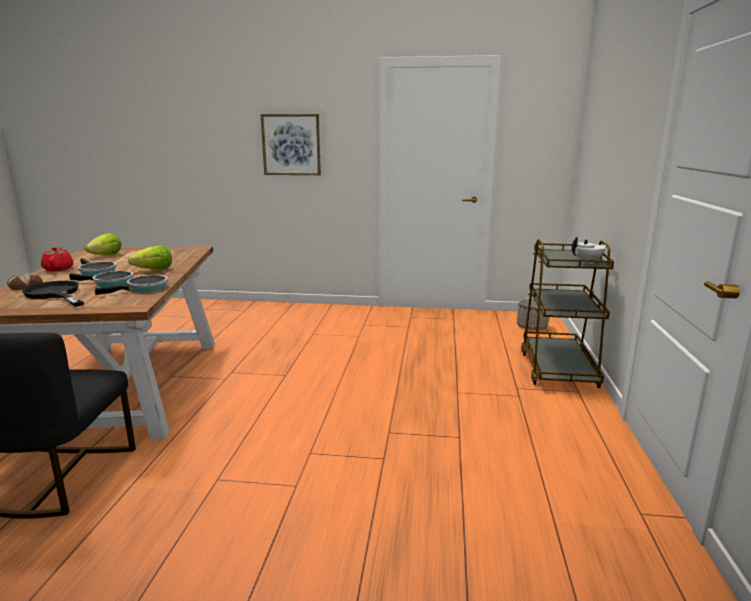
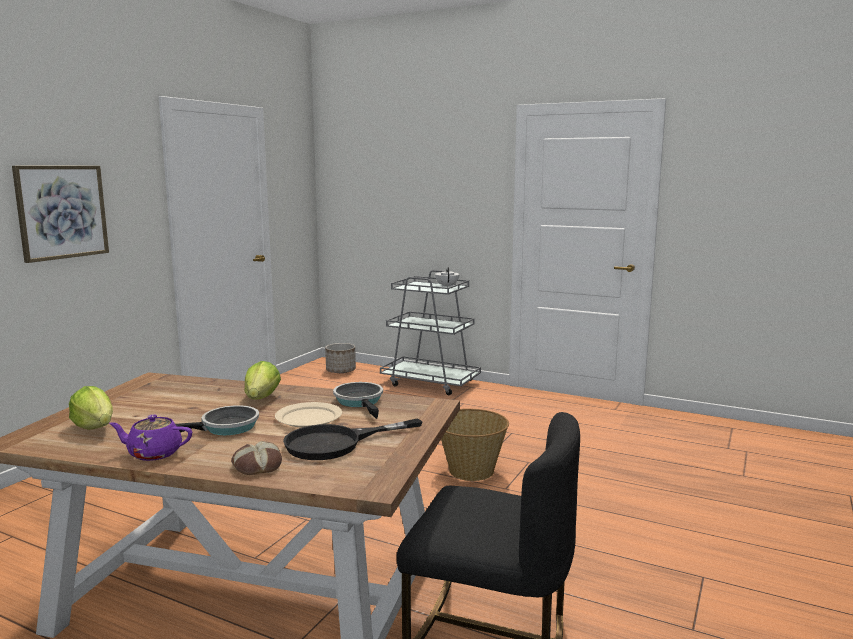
camera: 70 degrees left, 5 degrees down
red teapot [41,247,73,271] -> purple teapot [109,414,192,461]
frying pan [69,271,134,287] -> beige plate [275,402,342,428]
brown cart [521,239,614,388] -> grey cart [380,270,481,395]
none -> basket [441,409,509,481]

